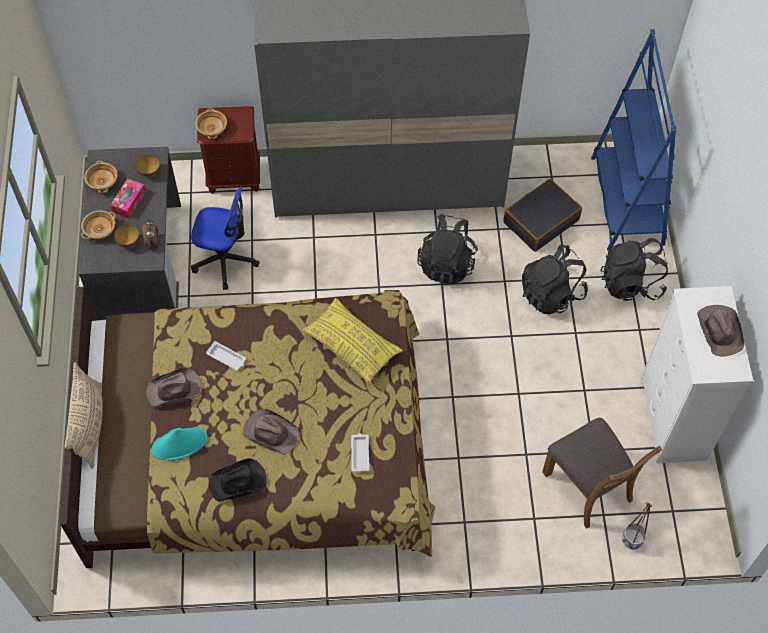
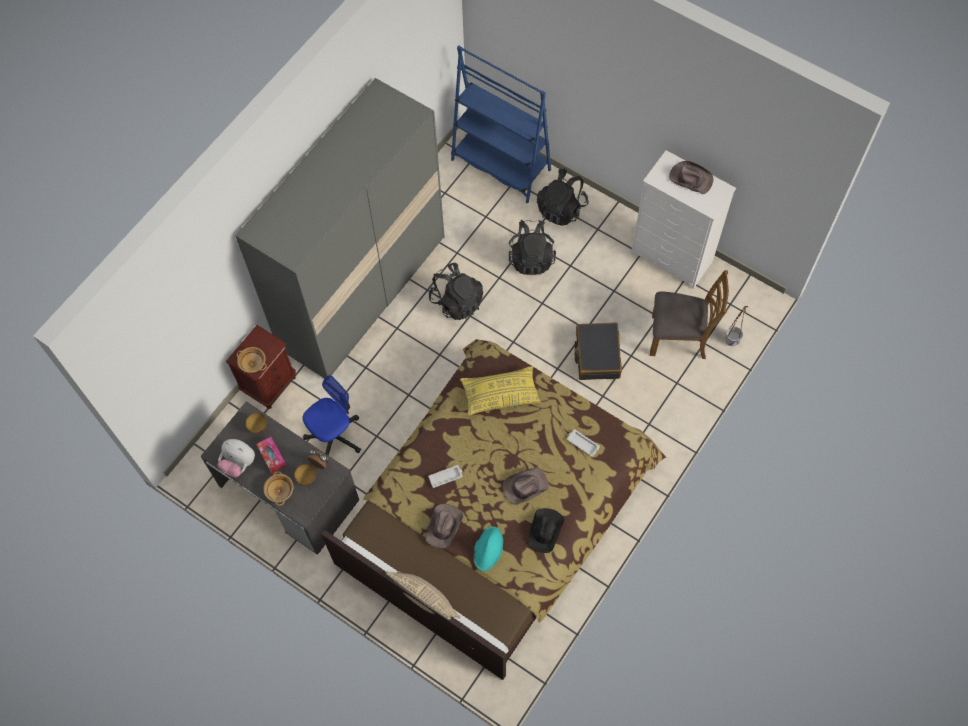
camera: 50 degrees left, 5 degrees up
beige bowl [84,161,118,193] -> plush toy [218,439,255,478]
black suitcase [503,179,582,252] -> black suitcase moved to [575,323,622,380]

